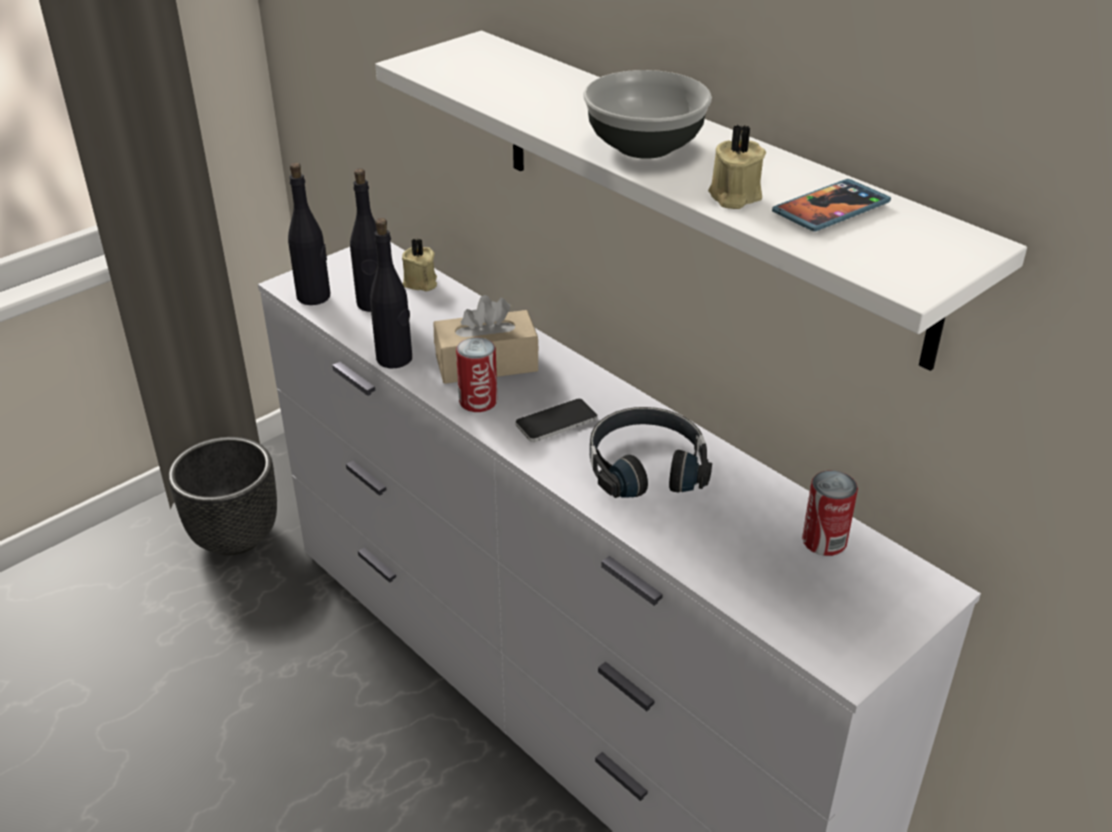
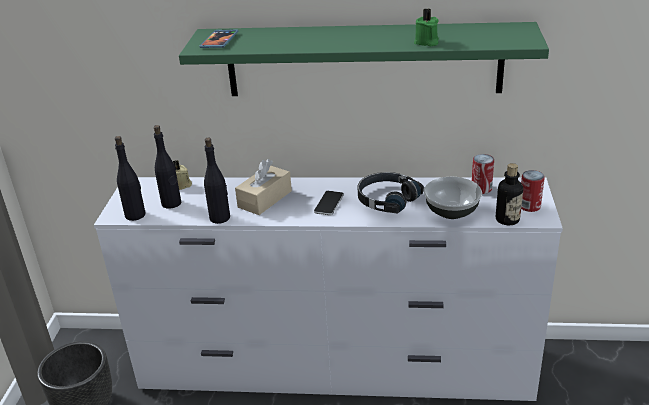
camera: 40 degrees left, 5 degrees down
white shelf [375,31,1027,371] -> green shelf [179,22,549,96]
can [456,338,497,412] -> can moved to [521,170,545,212]
bowl [583,70,712,159] -> bowl moved to [424,177,482,219]
beige candle [708,125,766,209] -> green candle [414,9,439,46]
phone [772,179,891,232] -> phone moved to [200,30,238,48]
none -> bottle [496,163,523,225]

